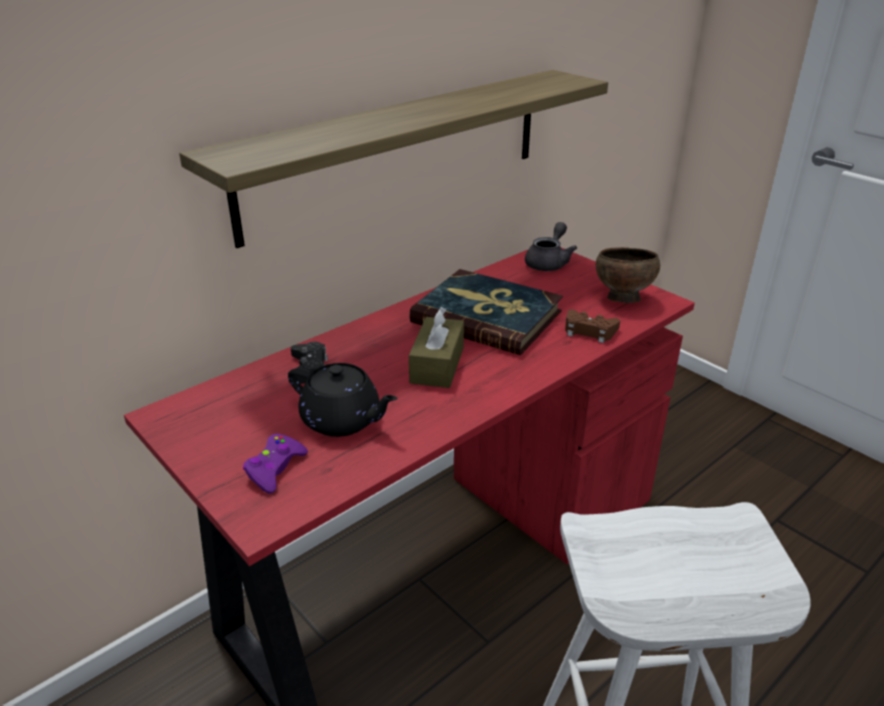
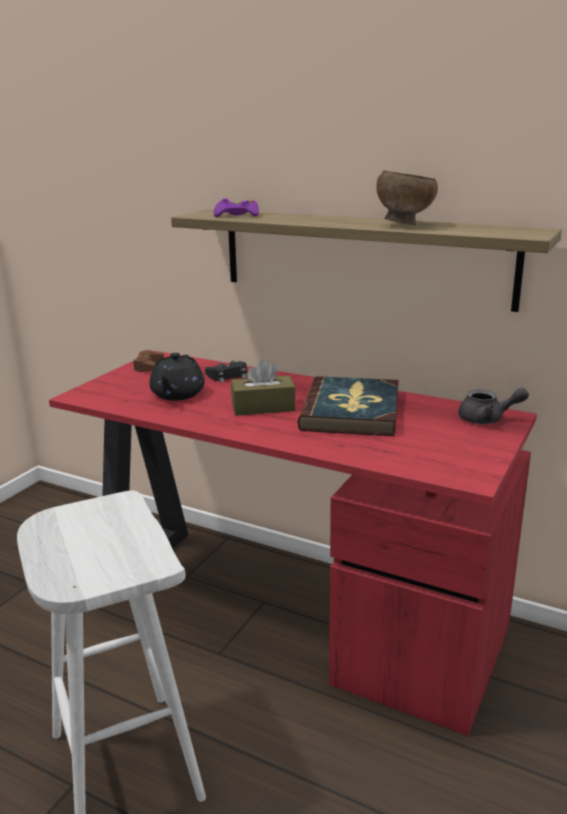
camera: 70 degrees right, 10 degrees down
purple game controller [243,434,308,494] -> purple game controller moved to [214,198,259,217]
brown game controller [565,309,620,343] -> brown game controller moved to [133,350,164,372]
brown bowl [596,247,660,303] -> brown bowl moved to [376,170,438,225]

